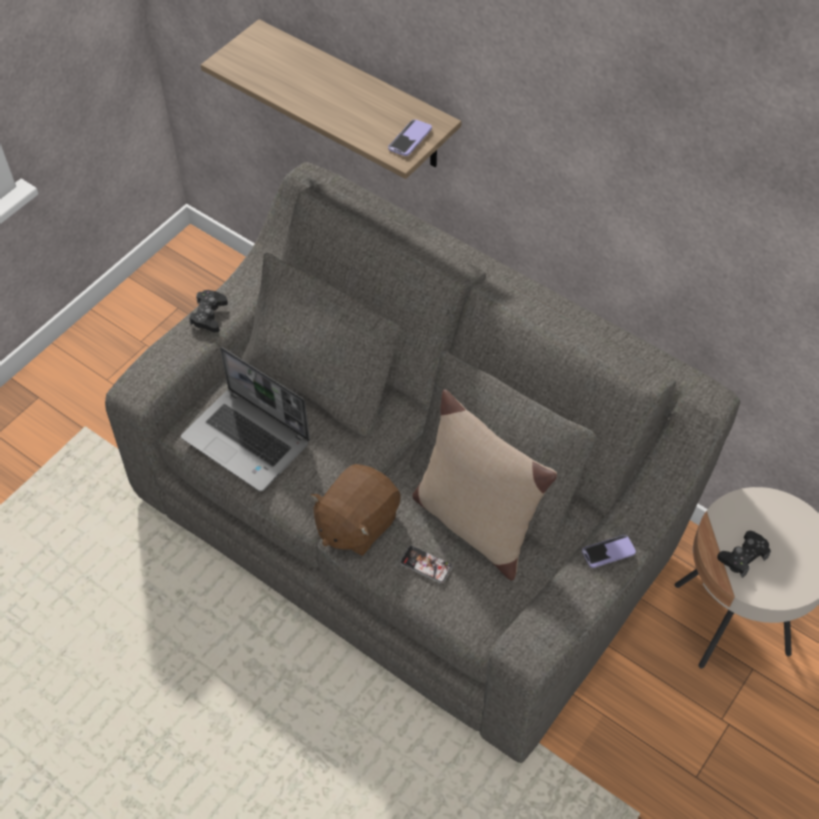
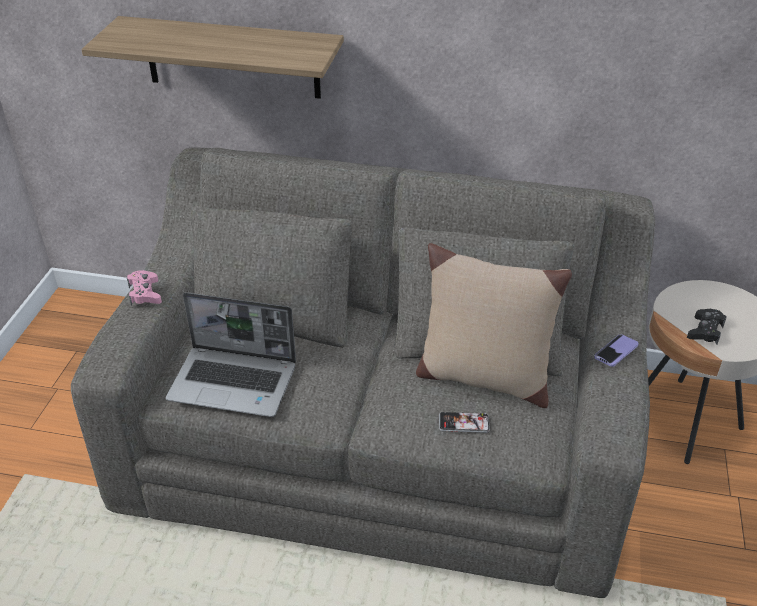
camera: 25 degrees left, 15 degrees down
black game controller [189,290,228,332] -> pink game controller [127,270,162,305]
brown plush toy [311,464,401,556] -> none
phone [388,120,432,156] -> none

